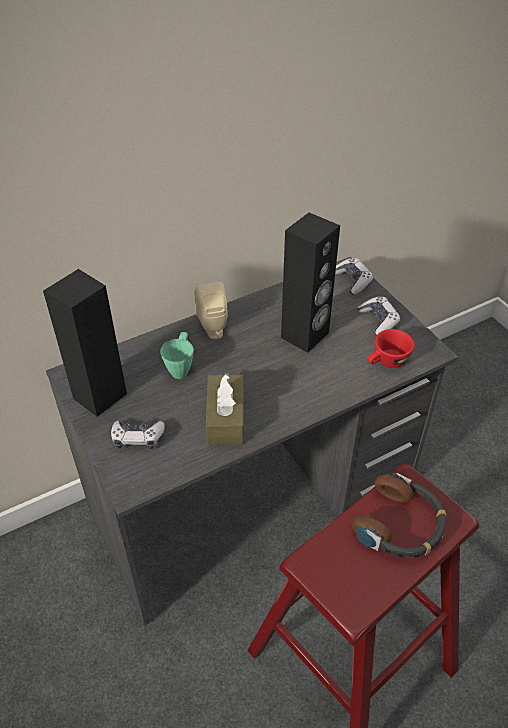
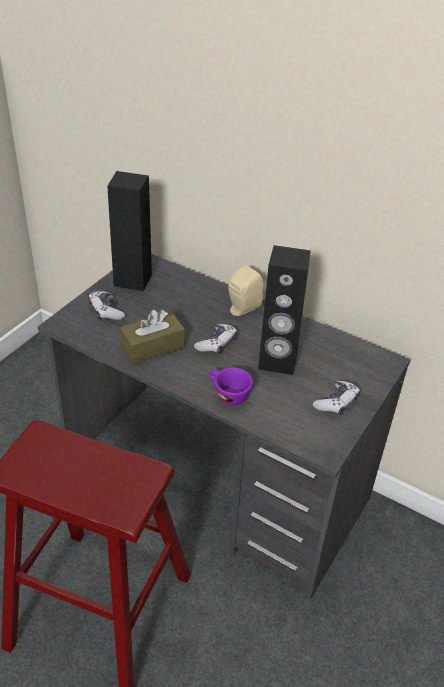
camera: 60 degrees right, 5 degrees down
green mug [160,332,194,379] -> none
game controller [335,258,373,295] -> game controller moved to [194,324,237,354]
headphones [352,473,446,558] -> none
red cup [368,329,414,368] -> none
none -> purple cup [209,367,253,406]

